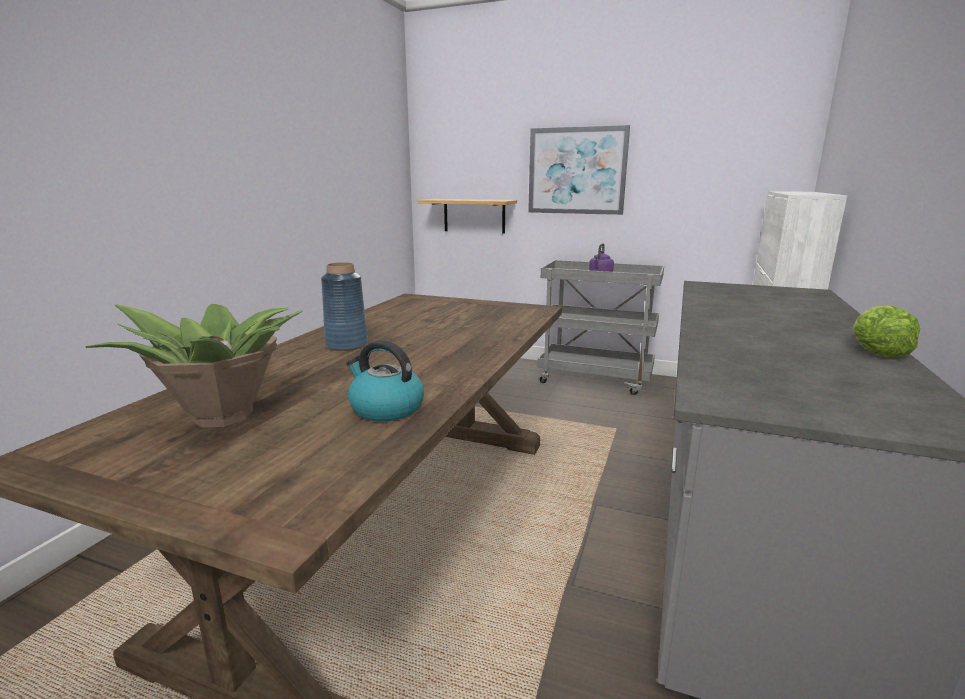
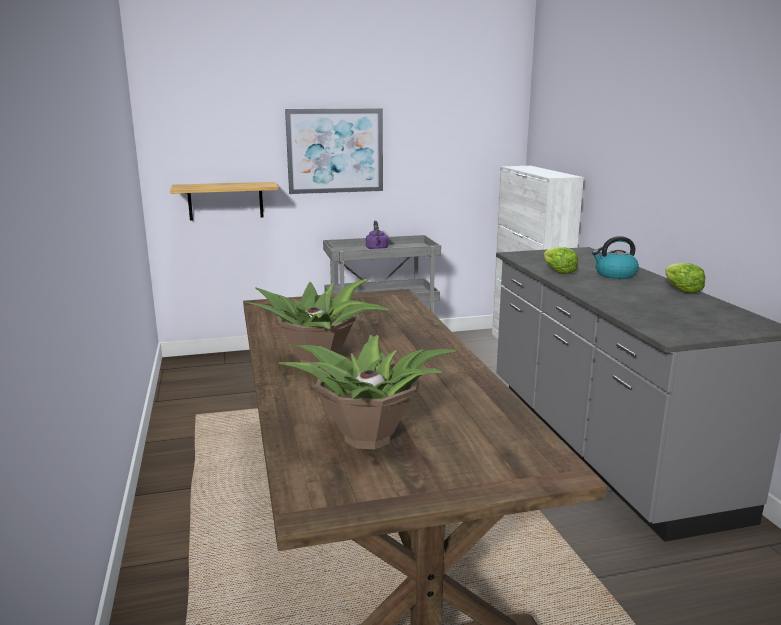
camera: 35 degrees left, 0 degrees up
blue vase [321,262,368,351] -> potted plant [245,278,389,368]
kettle [346,340,424,422] -> kettle moved to [592,236,639,279]
none -> lettuce [544,247,578,274]

